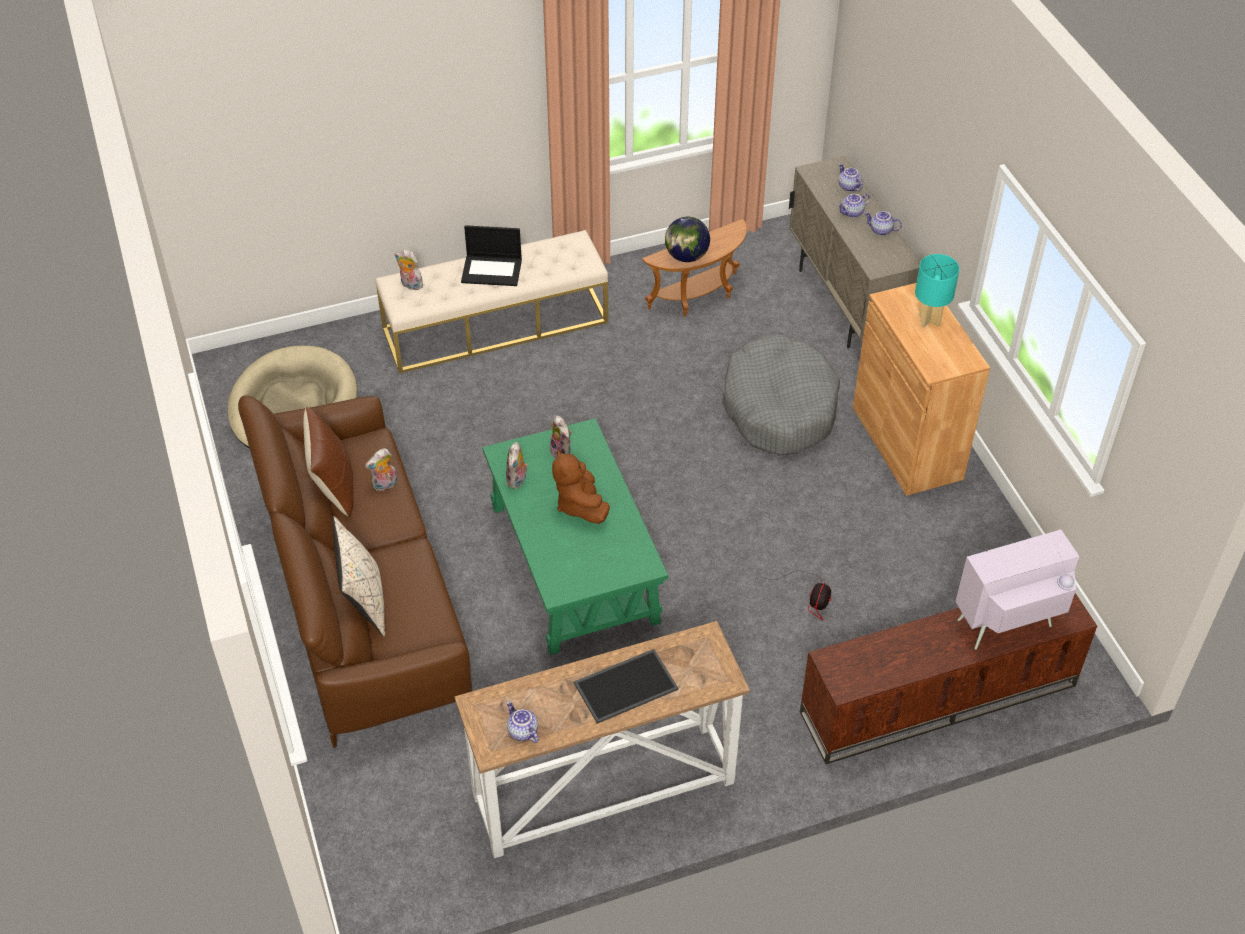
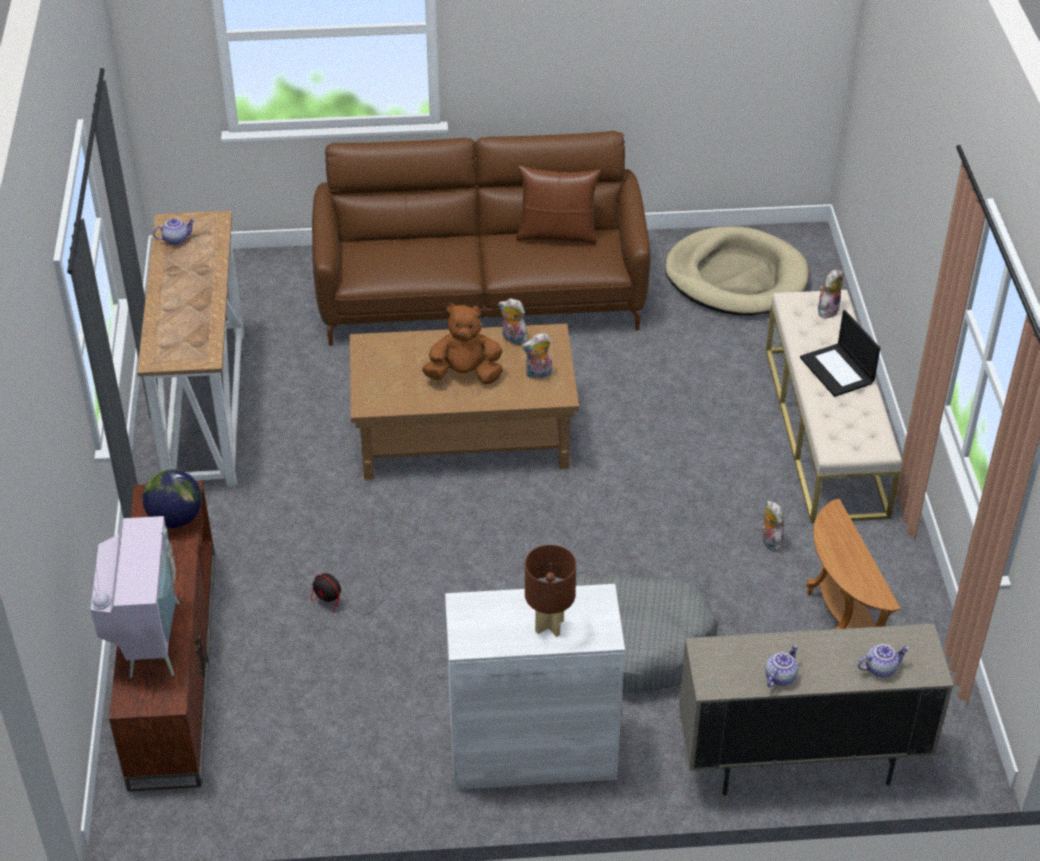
camera: 105 degrees right, 5 degrees down
beige pillow [333,516,385,637] -> none
plush toy [365,448,397,491] -> plush toy moved to [761,500,784,552]
laptop [461,225,522,286] -> laptop turned 45 degrees counterclockwise [800,310,880,397]
green coffee table [482,418,668,655] -> brown coffee table [350,324,579,480]
tray [574,649,678,724] -> none
globe [665,217,710,262] -> globe moved to [143,469,202,528]
teapot [837,193,870,218] -> none
brown cabinet [853,283,990,496] -> white cabinet [445,584,625,790]
turquoise table lamp [915,254,960,327] -> brown table lamp [525,545,576,637]

